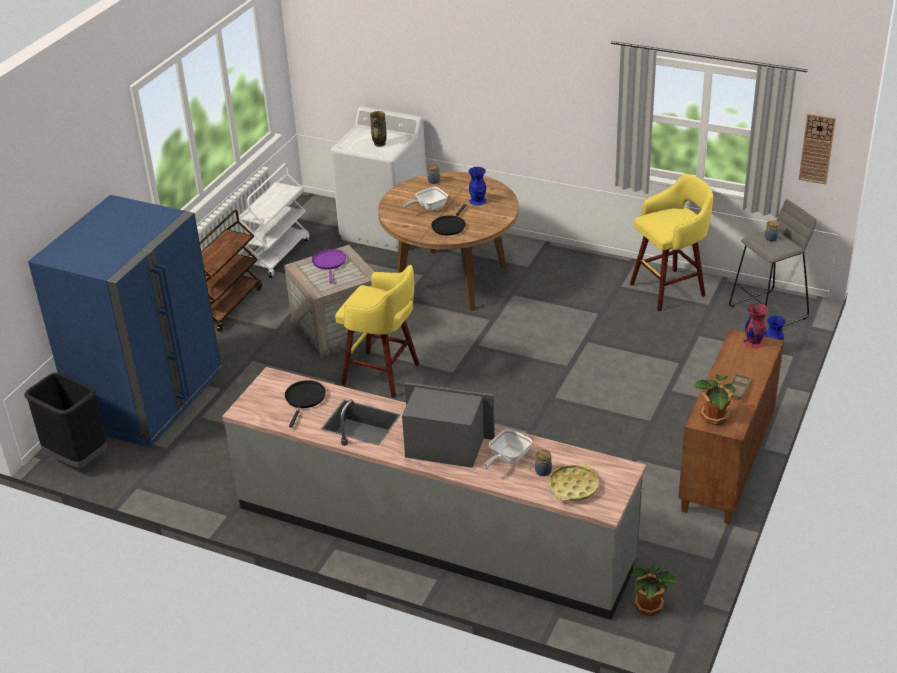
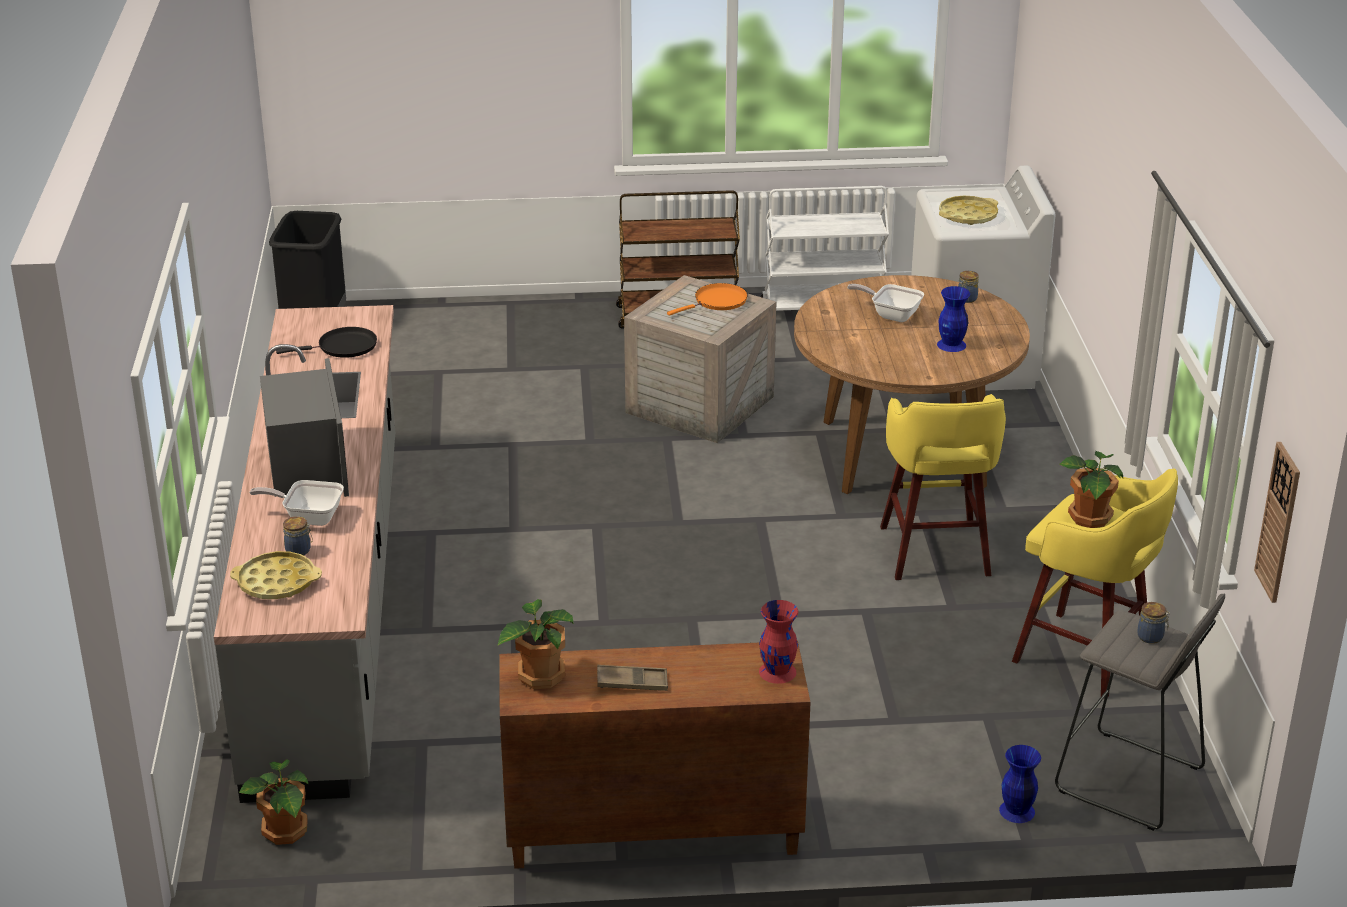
camera: 60 degrees right, 5 degrees down
blue fridge [28,195,221,447] -> none
purple frying pan [312,249,346,283] -> orange frying pan [667,283,748,316]
yellow stool [335,265,419,398] -> yellow stool moved to [880,394,1006,580]
vase [370,111,387,147] -> yellow tray [939,196,998,225]
black frying pan [431,204,467,235] -> none
none -> potted plant [1059,451,1123,528]

